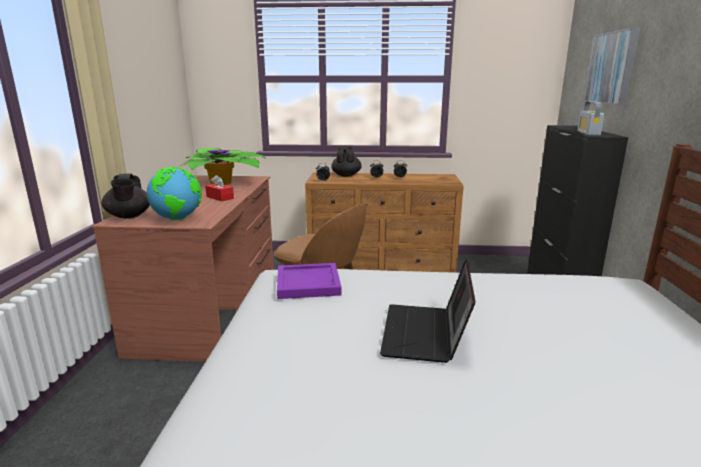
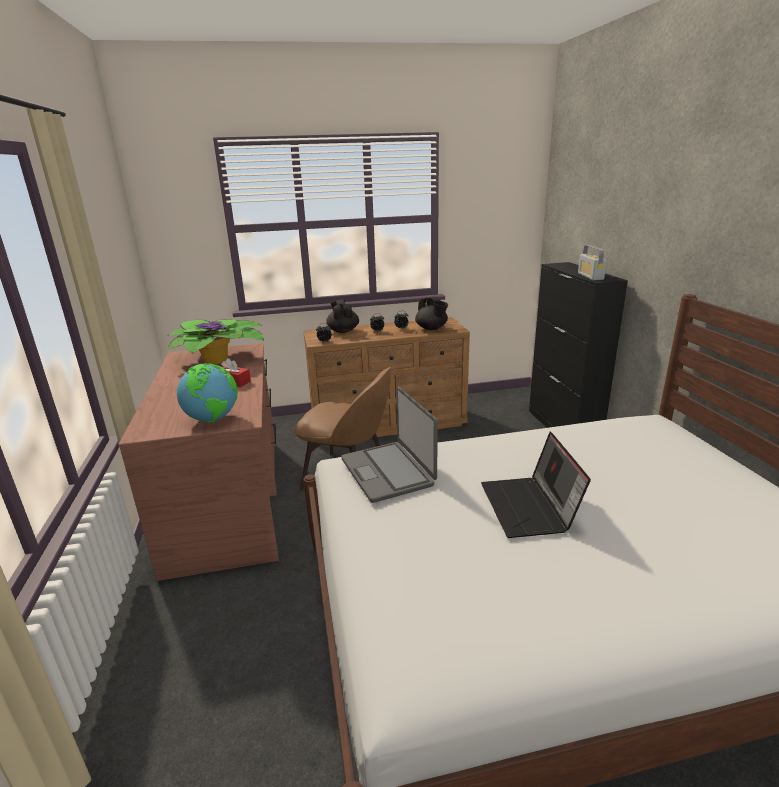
camera: 15 degrees left, 5 degrees up
black teapot [101,173,150,218] -> black teapot moved to [415,297,448,330]
purple tray [277,263,342,299] -> laptop [341,386,438,503]
picture [583,27,640,106] -> none

